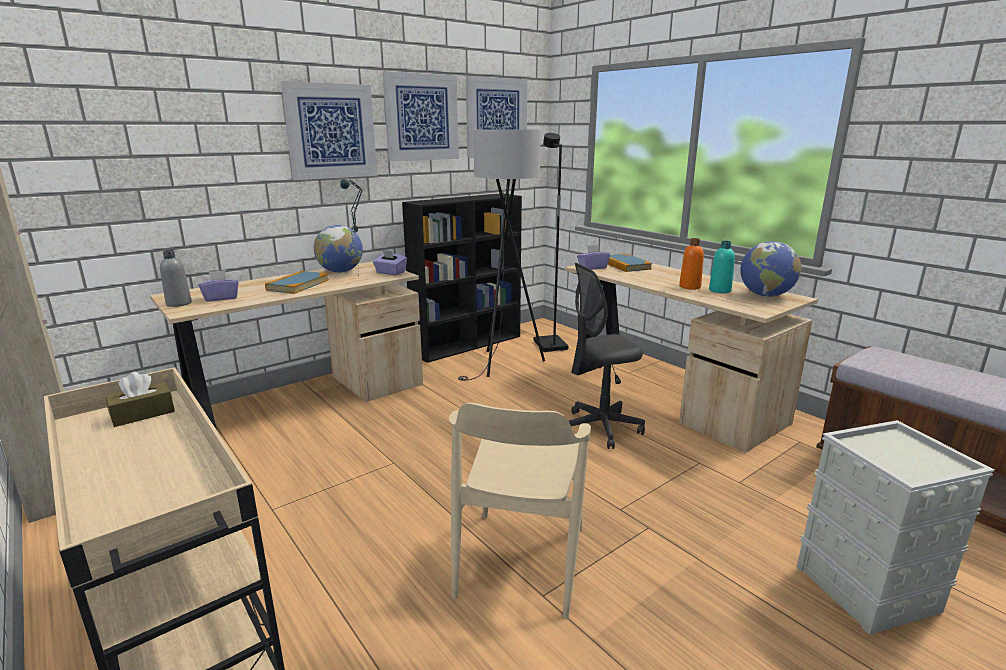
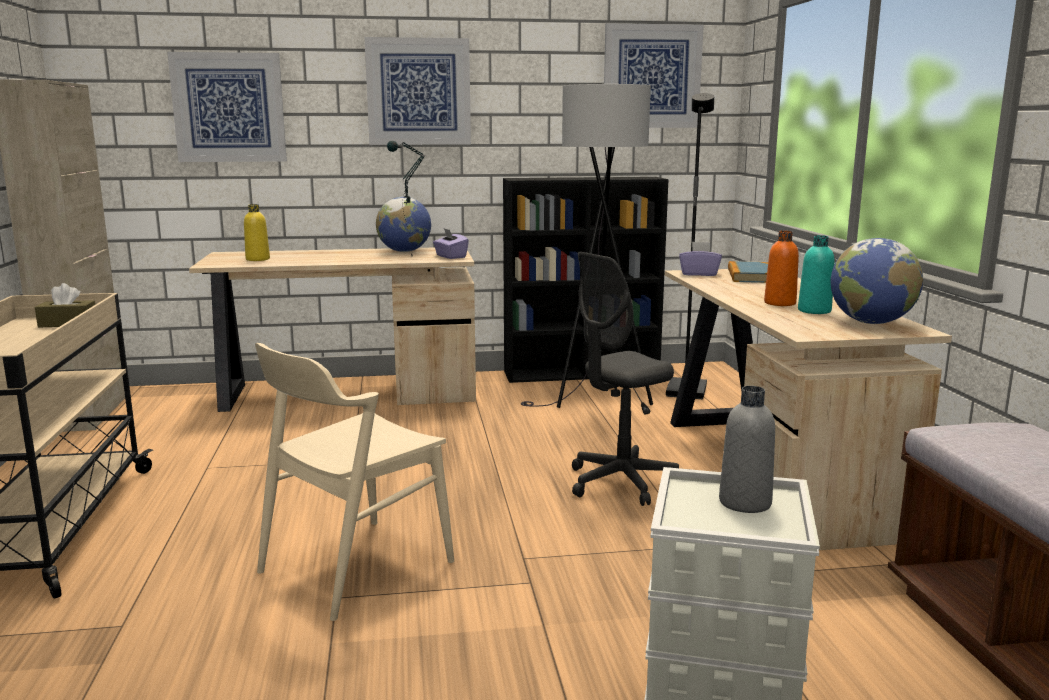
camera: 30 degrees right, 5 degrees down
grey bottle [160,250,192,307] -> grey bottle moved to [719,386,775,513]
purple tissue box [199,270,239,302] -> yellow bottle [244,204,270,261]
book [265,271,329,294] -> none
picture [383,71,459,162] -> picture moved to [167,52,287,162]
grey office chair [569,263,645,449] -> grey office chair turned 45 degrees counterclockwise [572,252,679,506]

